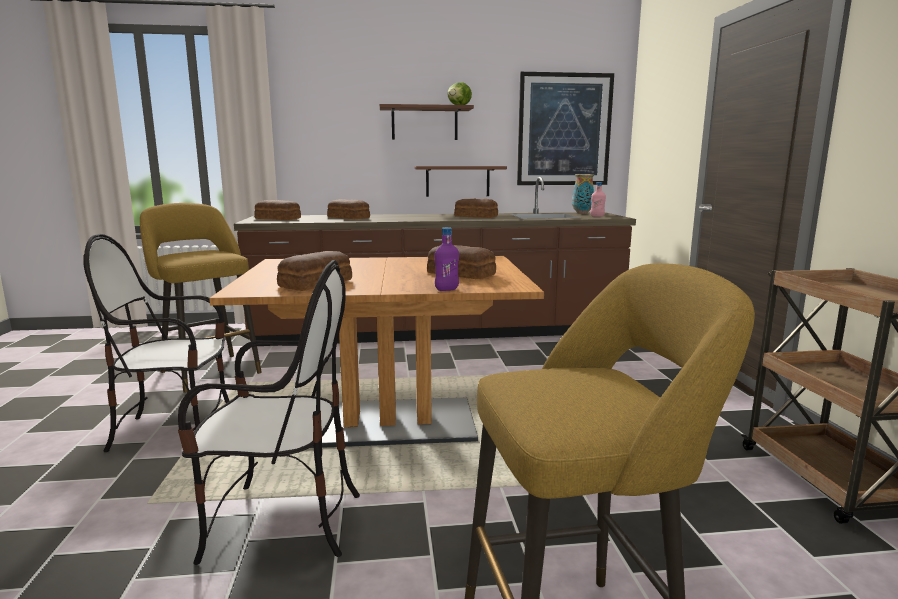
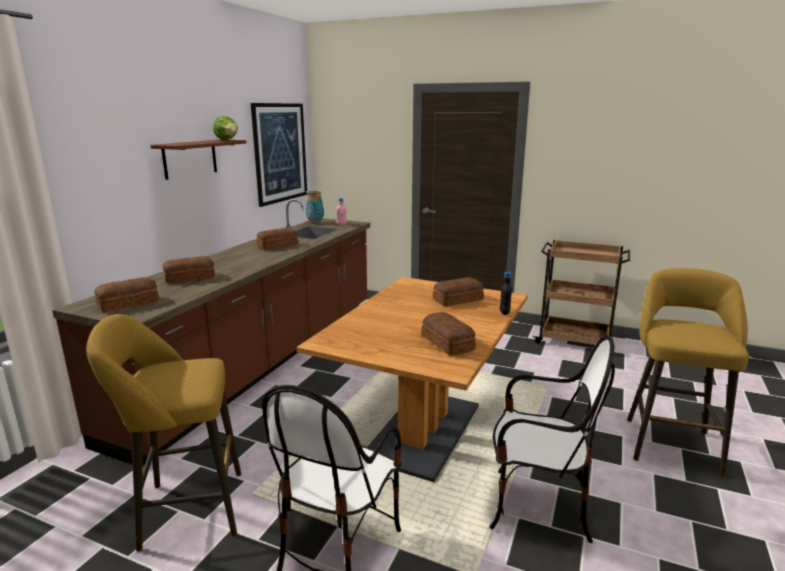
camera: 60 degrees left, 5 degrees up
chair [178,260,360,565] -> chair turned 75 degrees clockwise [489,335,615,543]
brown shelf [415,166,507,197] -> none
purple bottle [435,227,459,291] -> black bottle [500,272,512,315]

